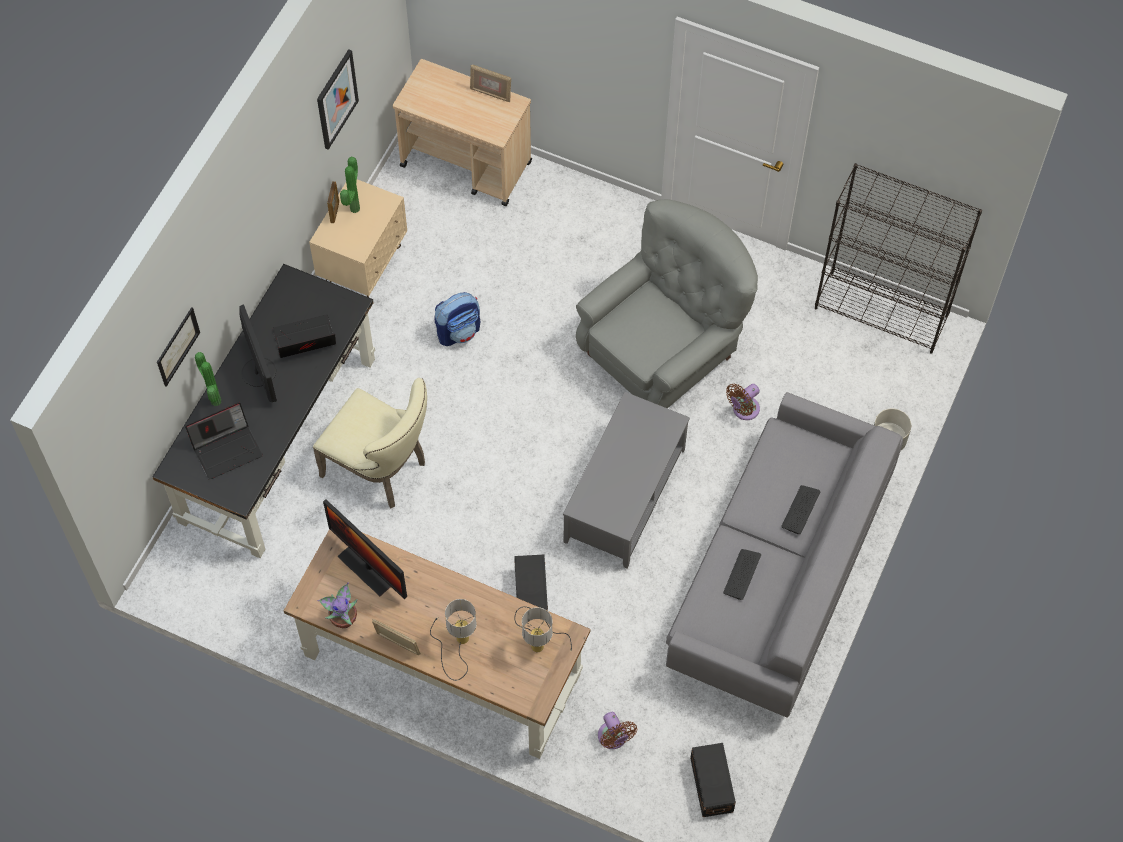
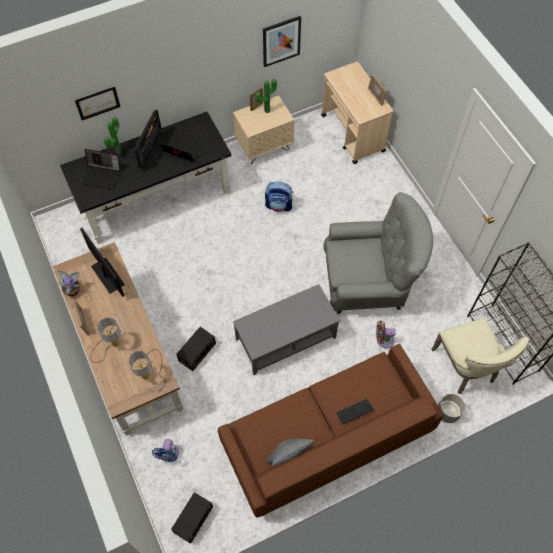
camera: 40 degrees right, 0 degrees up
beige chair [313,378,427,508] -> beige chair moved to [431,317,530,394]
monitor [323,499,407,599] -> monitor turned 150 degrees clockwise [80,228,125,297]
brown fan [598,712,637,749] -> blue fan [152,439,179,462]
grey sofa [666,392,903,717] -> brown sofa [218,344,443,518]
keyboard [723,549,761,600] -> none
none -> grey pillow [265,438,314,466]

